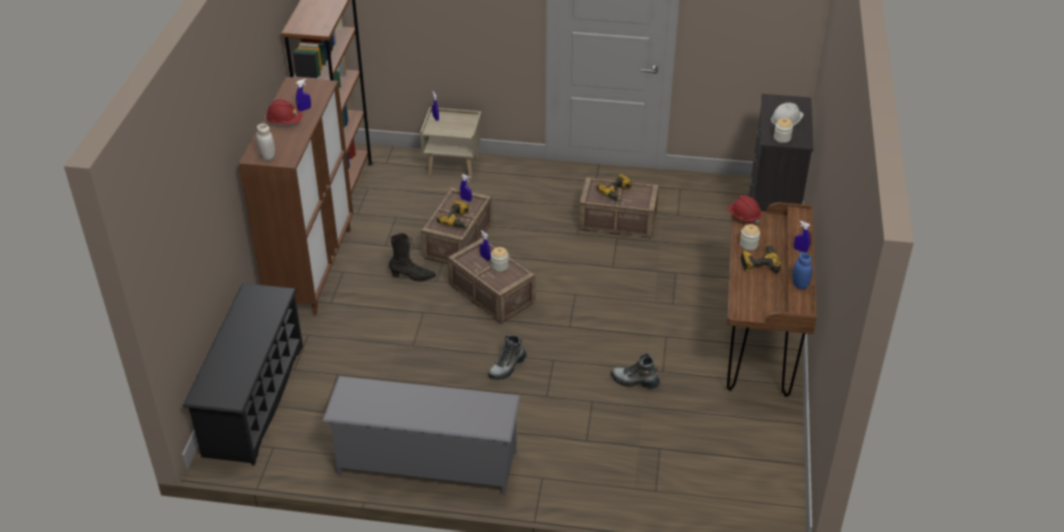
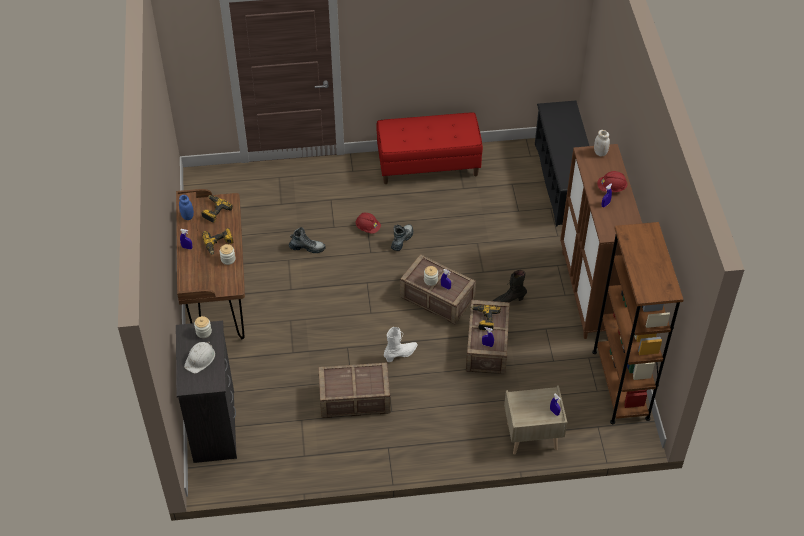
camera: 165 degrees right, 10 degrees up
grey shoe rack [322,376,521,495] -> red bench [376,113,483,184]
power drill [596,174,632,202] -> power drill moved to [202,195,233,223]
red hard hat [727,195,761,225] -> red hard hat moved to [355,213,381,234]
none -> white boot [384,327,418,362]

